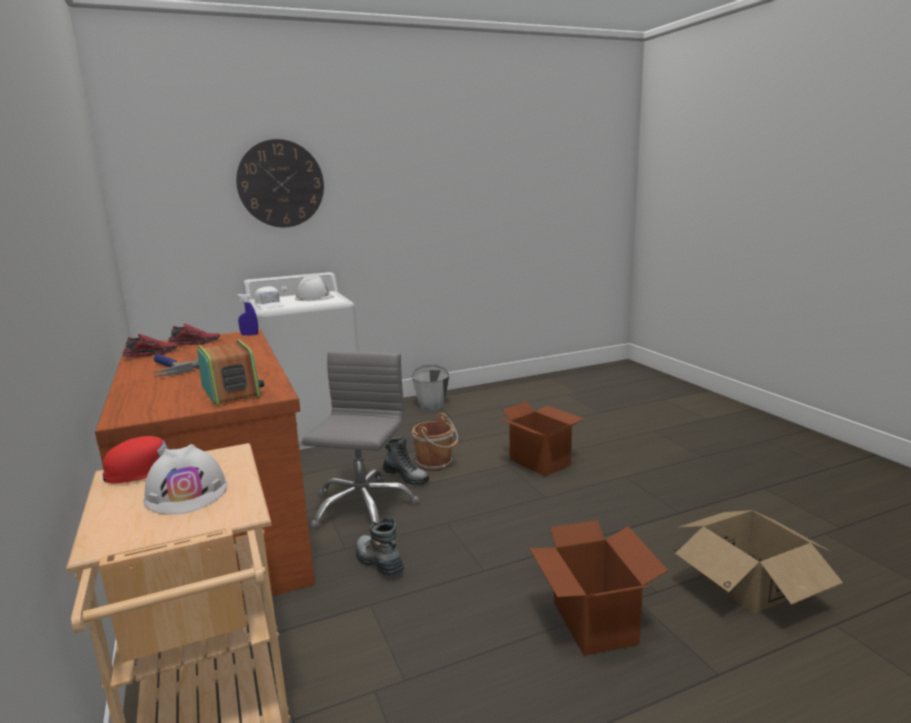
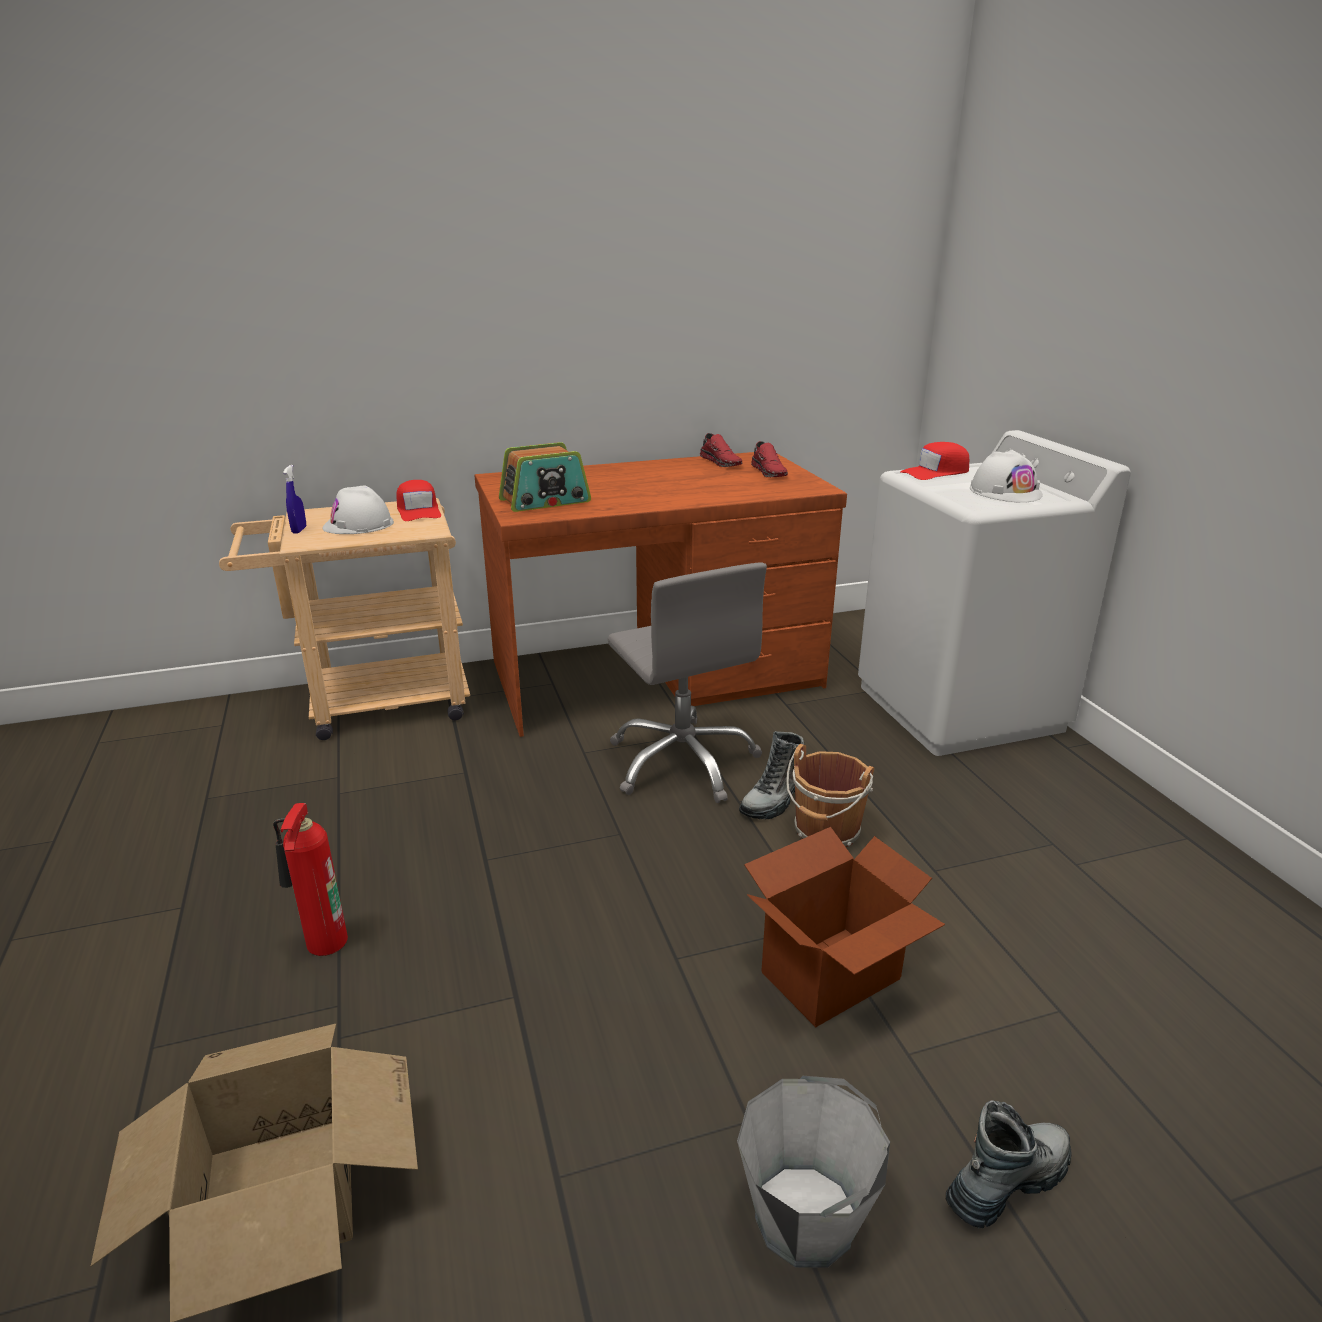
camera: 95 degrees right, 10 degrees up
hammer [153,354,199,377] -> none
wall clock [236,139,324,227] -> none
blue spray bottle [237,294,258,336] -> blue spray bottle moved to [283,465,306,534]
white cap [254,287,285,309] -> red cap [900,442,969,480]
grey office chair [302,351,419,530] -> grey office chair turned 45 degrees clockwise [607,562,767,803]
boot [356,518,404,576] -> boot moved to [946,1100,1071,1228]
grey bucket [412,365,449,410] -> grey bucket moved to [737,1076,890,1268]
cardboard box [530,520,668,656] -> fire extinguisher [273,803,348,956]

